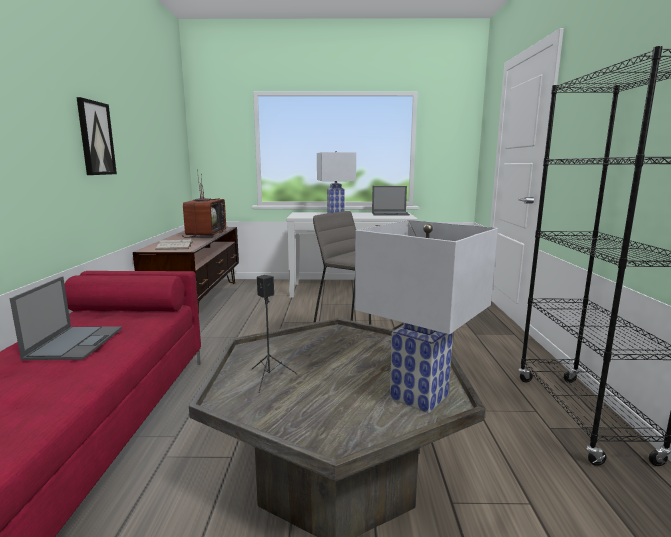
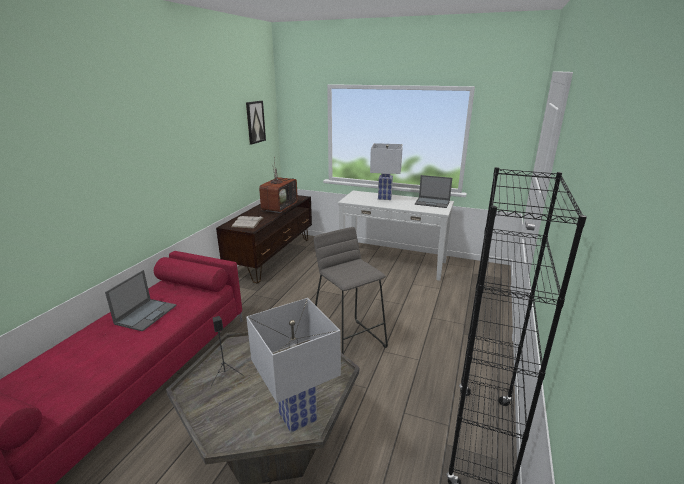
camera: 20 degrees right, 10 degrees up
picture [76,97,117,175] -> picture moved to [246,101,266,145]

